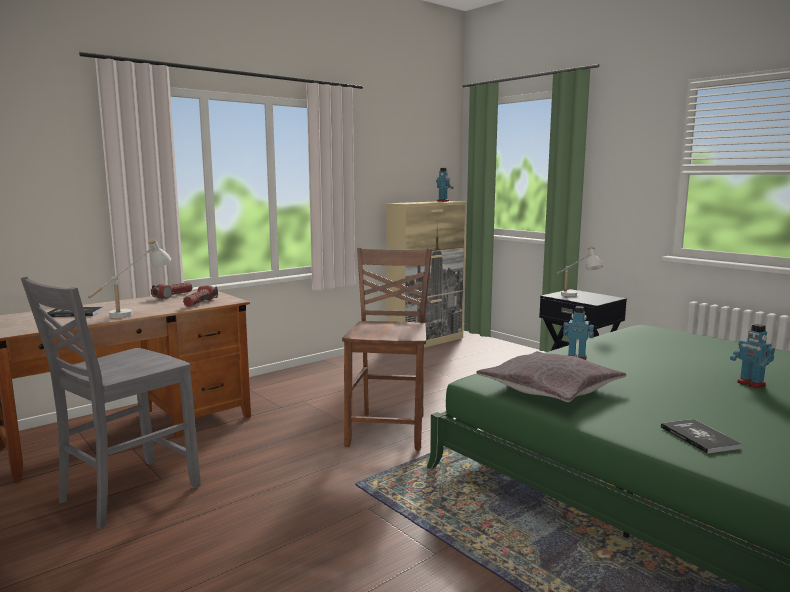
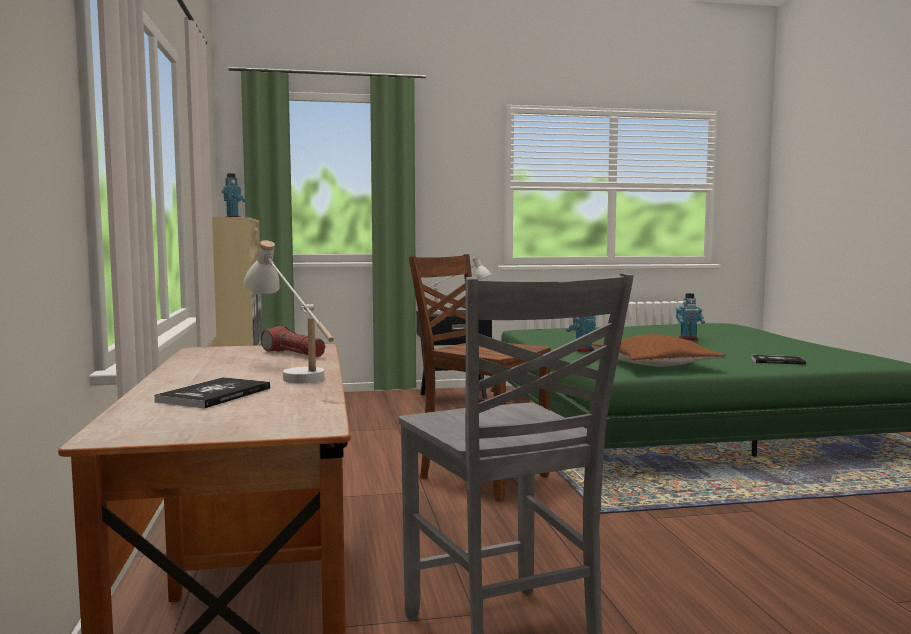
camera: 60 degrees left, 5 degrees down
flashlight [151,282,193,299] -> none
grey pillow [476,351,626,402] -> brown pillow [592,334,726,366]

